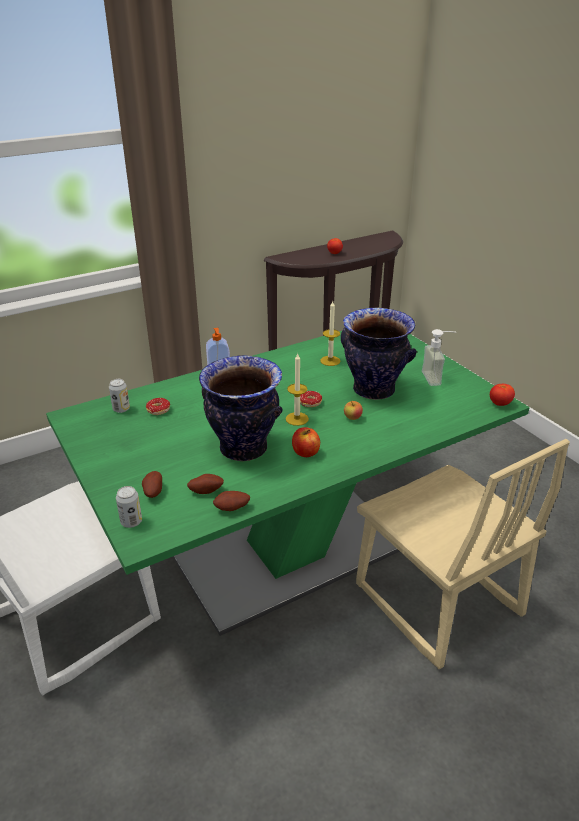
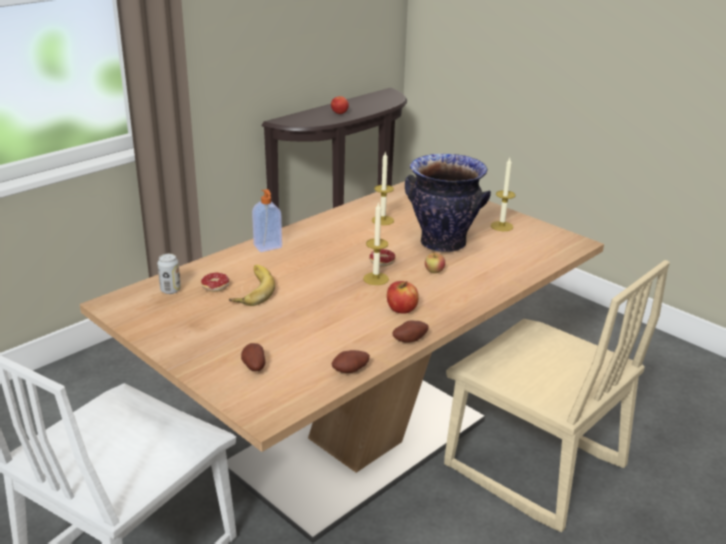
camera: 15 degrees left, 5 degrees down
green dining table [46,331,530,636] -> brown dining table [79,181,604,543]
can [116,486,142,528] -> none
potato [187,474,224,494] -> potato moved to [393,321,429,343]
vase [199,355,283,461] -> none
soap dispenser [422,329,456,386] -> candle [491,158,515,231]
tomato [490,384,515,406] -> none
none -> banana [229,265,275,306]

